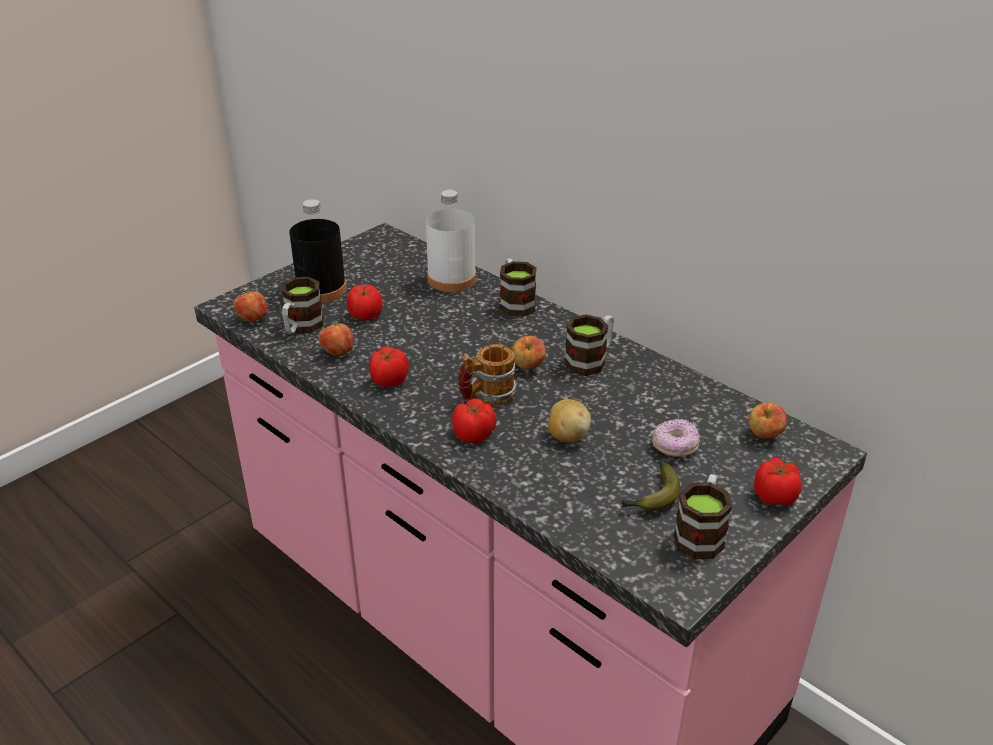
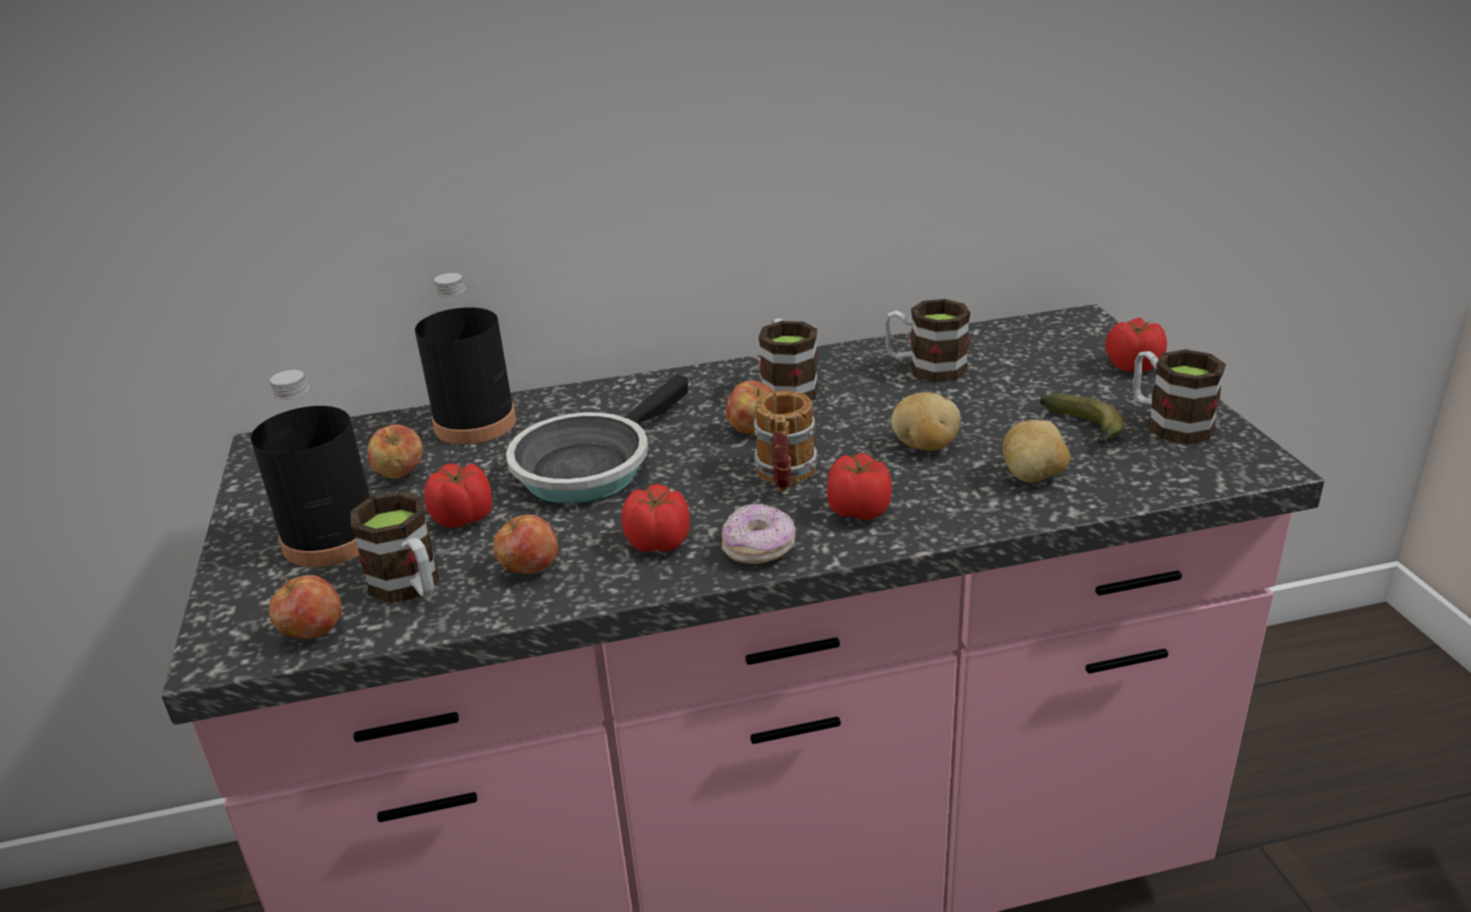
camera: 55 degrees left, 5 degrees down
white bottle [426,190,476,292] -> black bottle [415,273,516,444]
mug [500,258,537,317] -> mug moved to [885,299,971,382]
donut [652,419,700,457] -> donut moved to [721,503,796,564]
apple [748,402,787,439] -> apple moved to [367,424,423,478]
none -> frying pan [506,374,688,504]
none -> potato [1003,420,1070,483]

